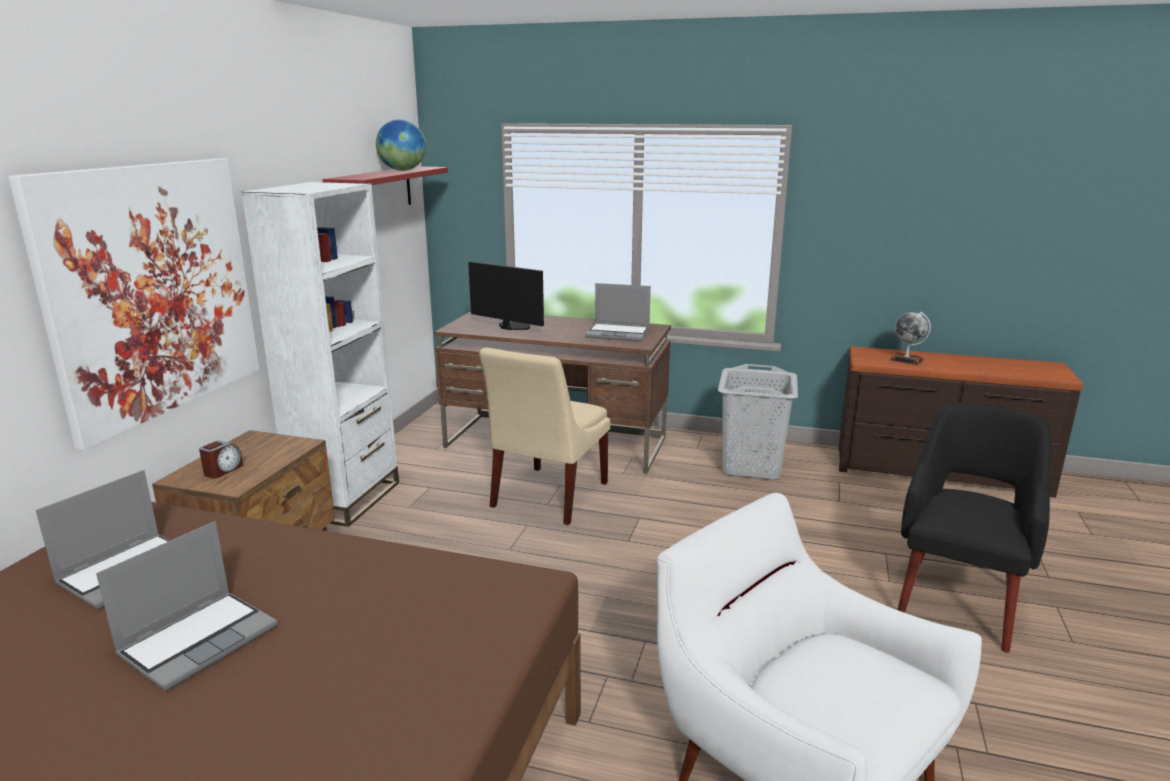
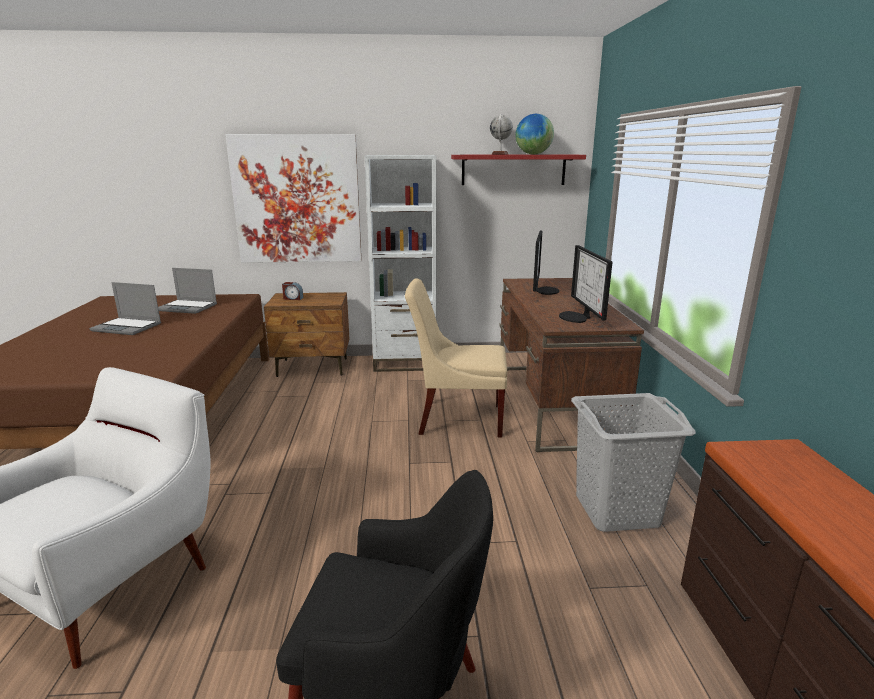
camera: 70 degrees right, 0 degrees up
laptop [585,283,651,342] -> monitor [559,245,613,323]
globe [890,312,931,365] -> globe moved to [490,113,513,155]

